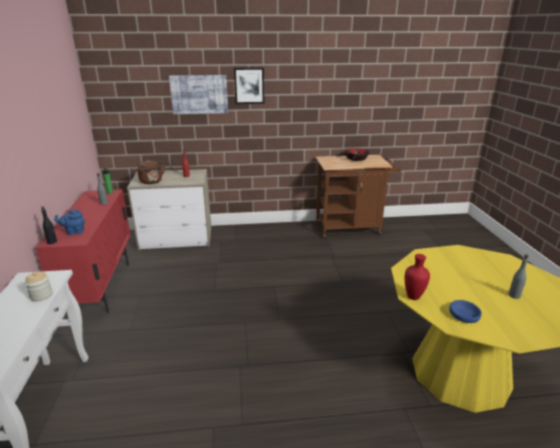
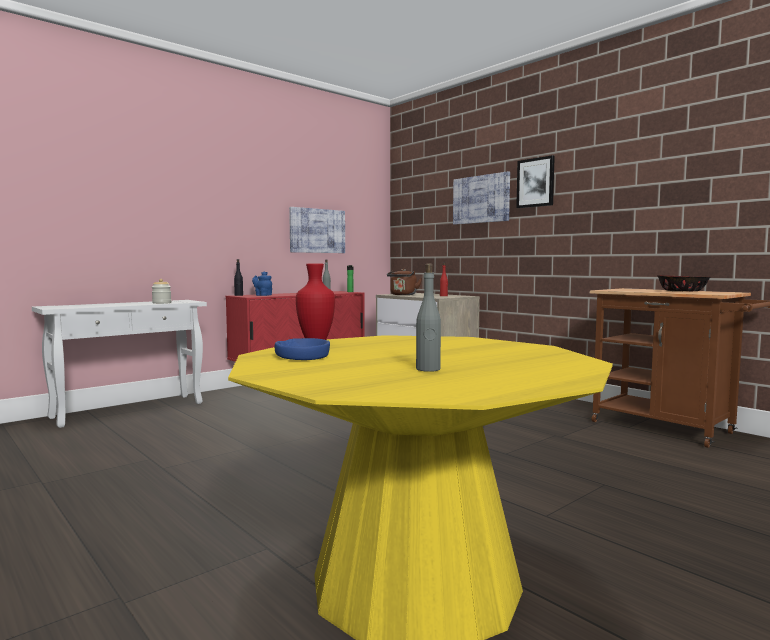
camera: 55 degrees right, 20 degrees down
none -> picture [289,207,345,253]

